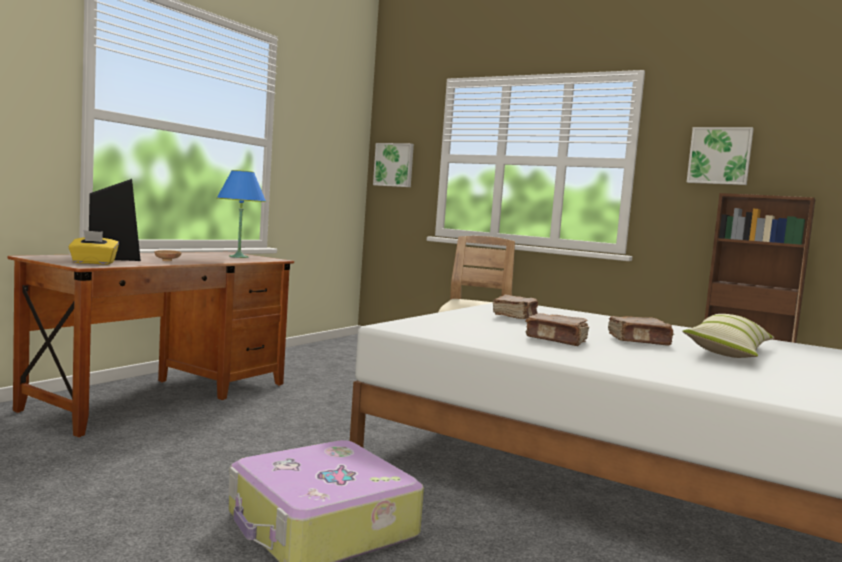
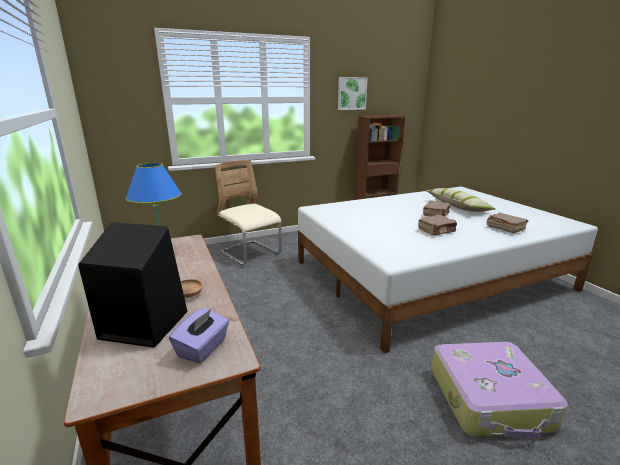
camera: 55 degrees left, 15 degrees up
yellow tissue box [69,230,119,265] -> purple tissue box [169,308,229,364]
picture [373,143,414,187] -> none
brown book [493,294,538,319] -> brown book moved to [487,213,529,233]

